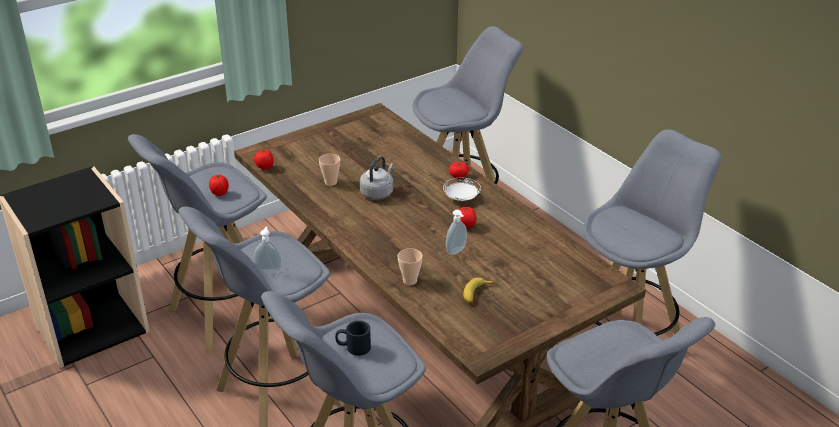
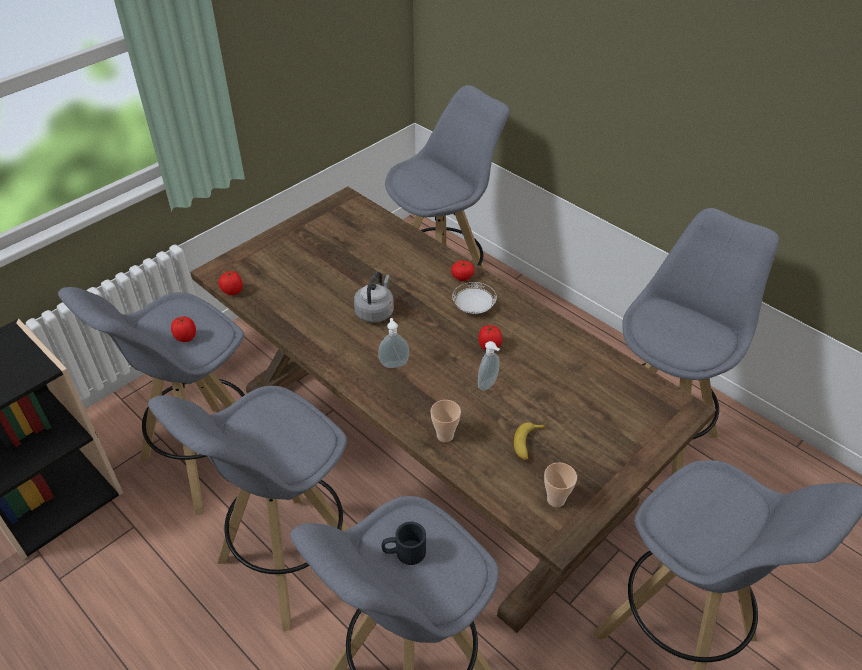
camera: 10 degrees left, 10 degrees up
soap dispenser [254,227,282,274] -> soap dispenser moved to [378,318,409,368]
cup [319,154,340,186] -> cup moved to [544,462,577,507]

